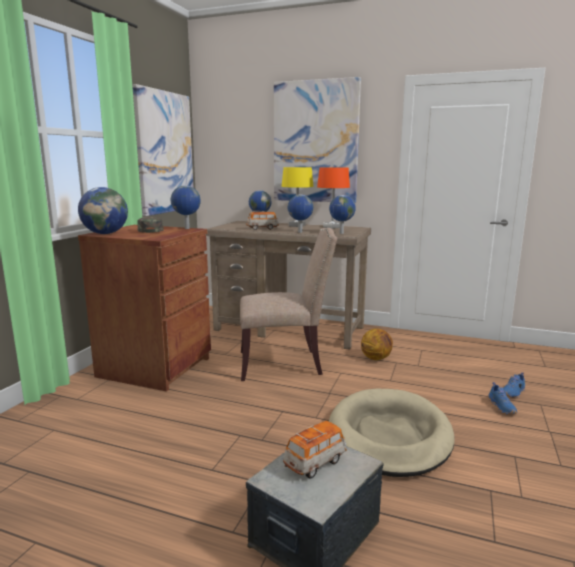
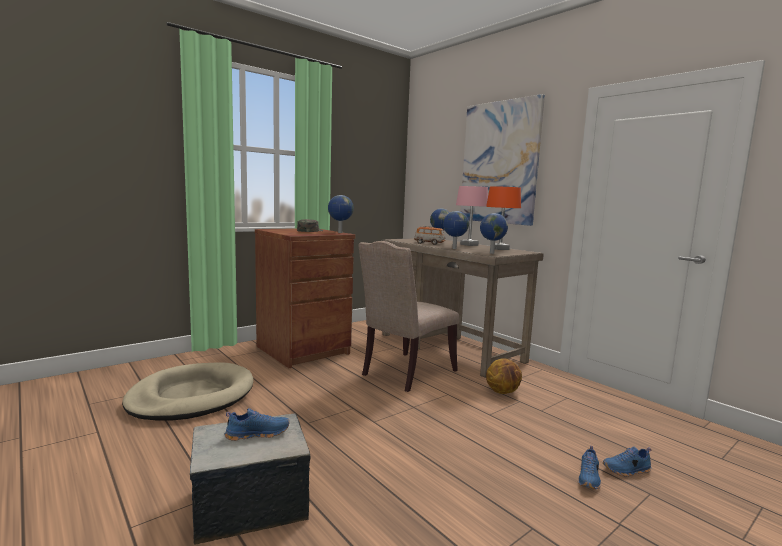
camera: 30 degrees right, 5 degrees down
globe [78,187,128,234] -> none
picture [133,84,194,216] -> none
beige chair [240,228,337,381] -> beige chair turned 105 degrees clockwise [358,241,459,392]
yellow table lamp [282,167,313,227] -> pink table lamp [456,186,488,246]
toy car [283,421,347,479] -> blue shoe [225,408,290,441]
beige dog bed [329,389,455,477] -> beige dog bed moved to [122,362,253,421]

